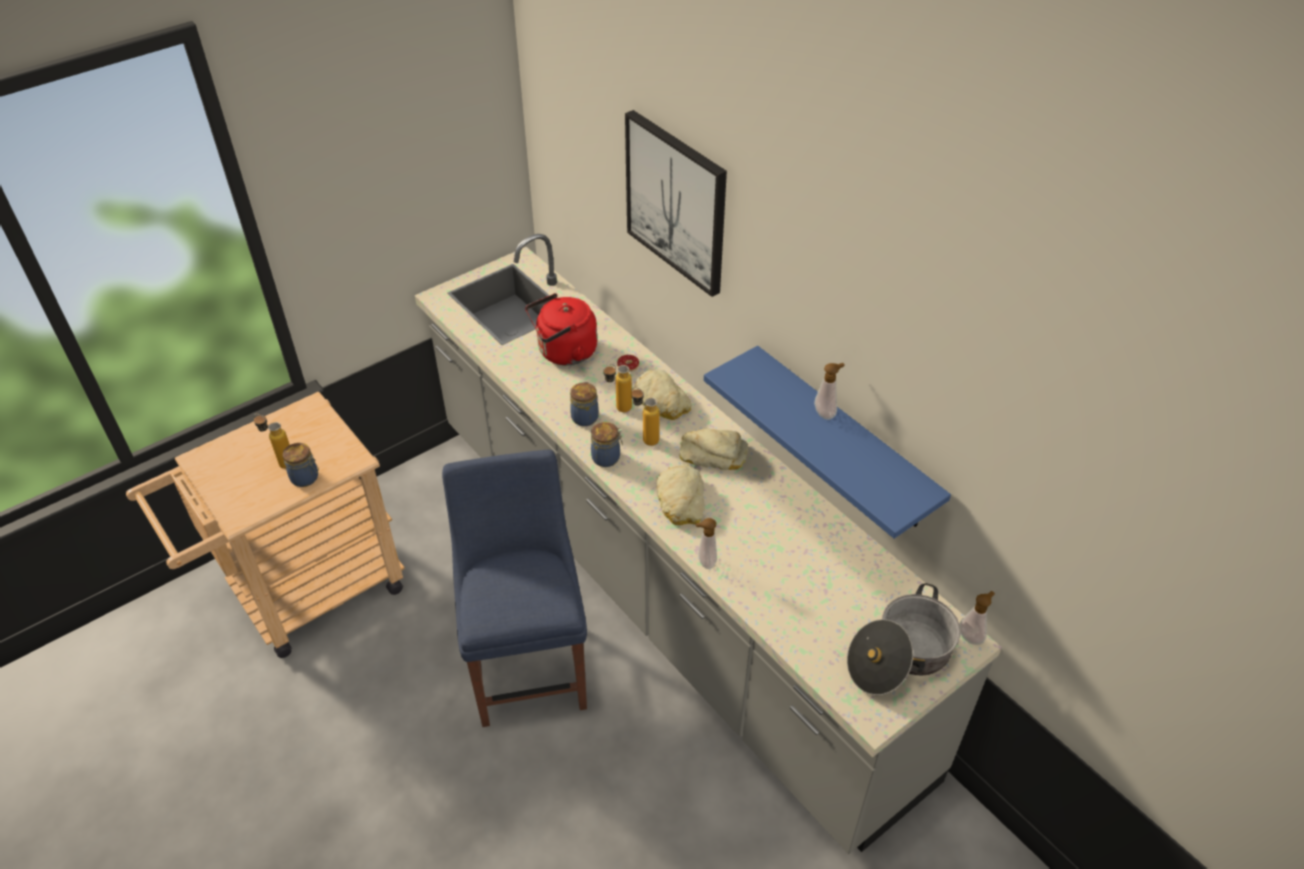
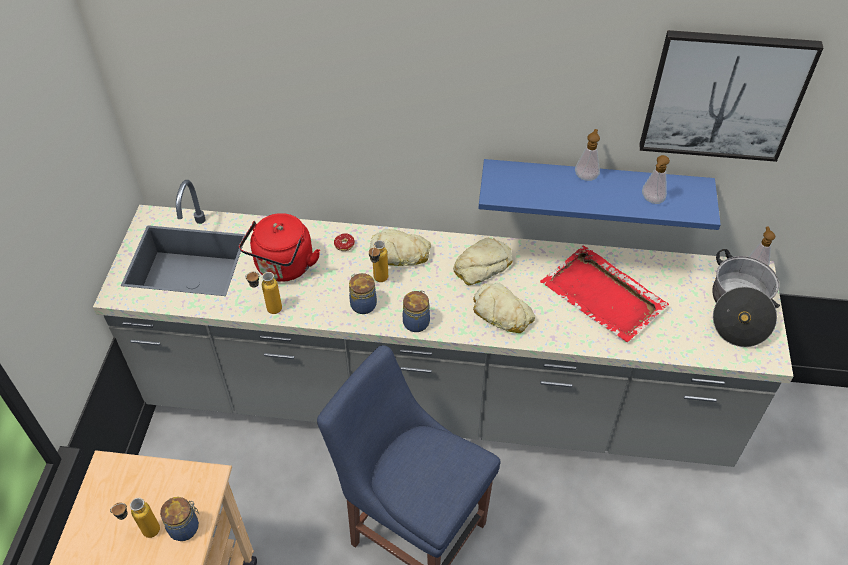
camera: 45 degrees left, 5 degrees up
picture [625,110,727,297] -> picture moved to [640,30,823,162]
bottle [631,387,659,446] -> bottle moved to [245,271,282,314]
soap dispenser [695,518,717,569] -> soap dispenser moved to [642,155,670,204]
none -> red tray [540,246,669,342]

